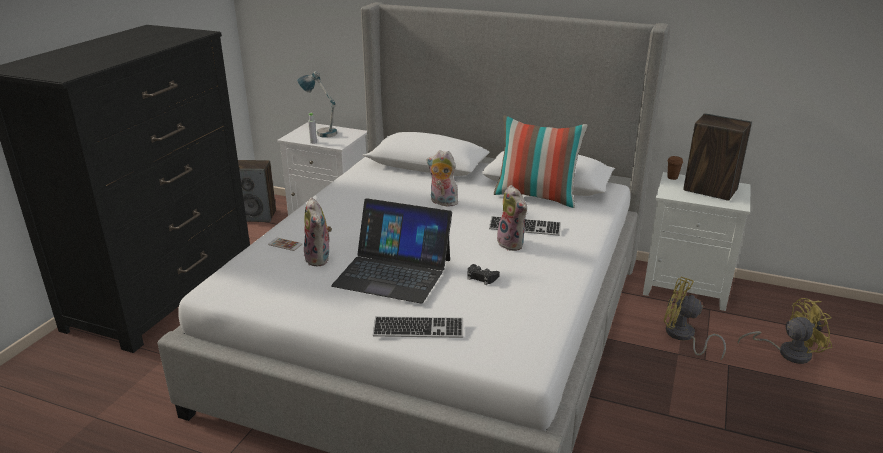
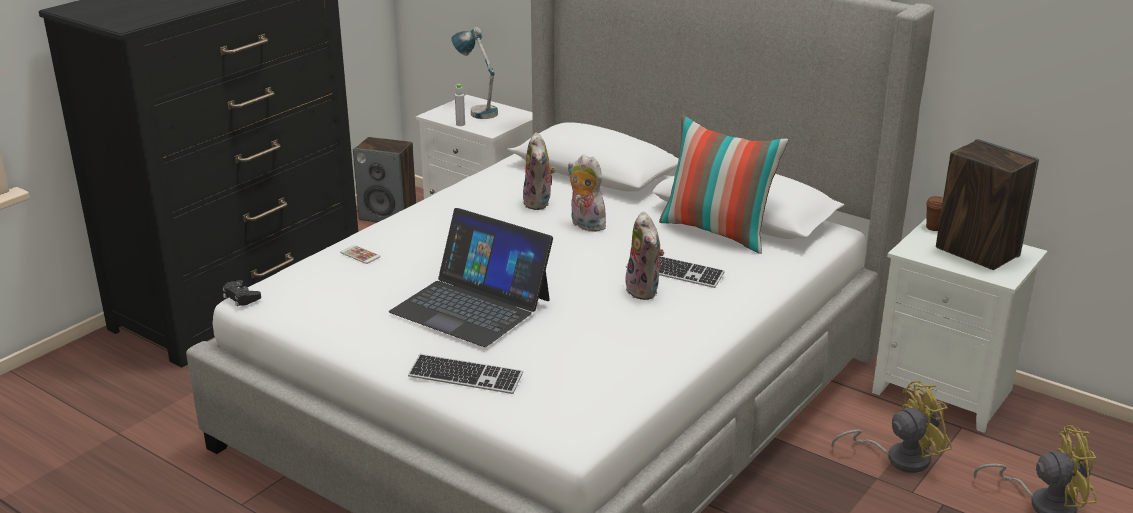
camera: 15 degrees right, 0 degrees up
plush toy [304,197,332,267] -> plush toy moved to [523,132,556,210]
black game controller [467,264,500,285] -> black game controller moved to [223,280,261,307]
yellow fan [664,277,726,361] -> yellow fan turned 120 degrees clockwise [831,381,952,473]

